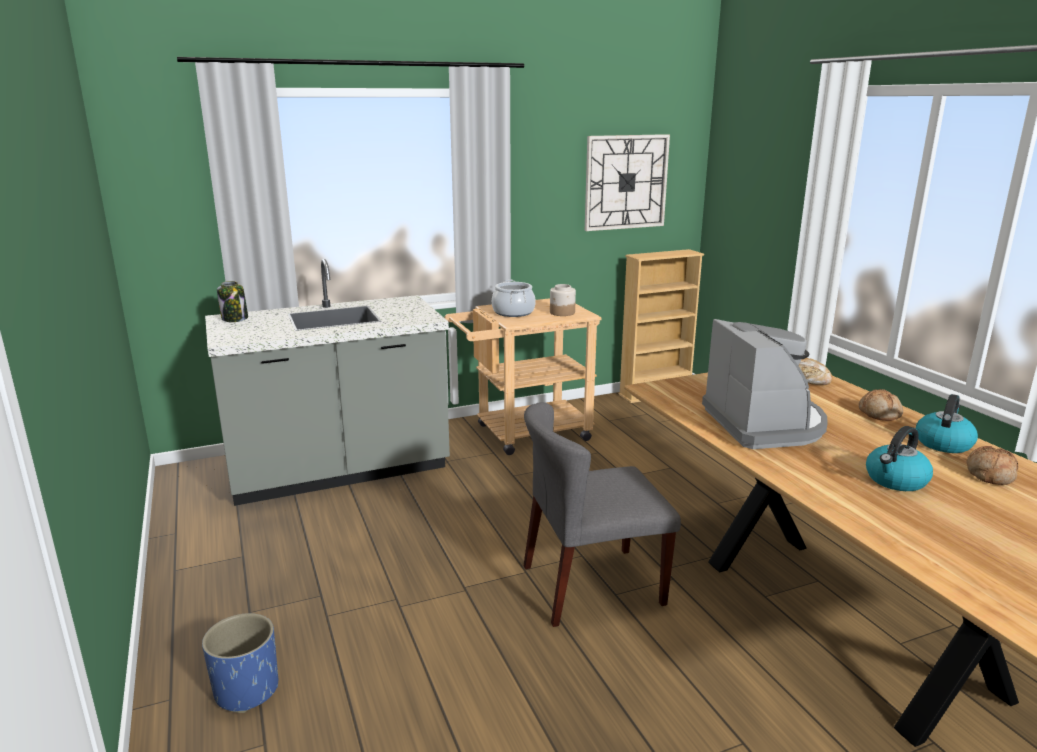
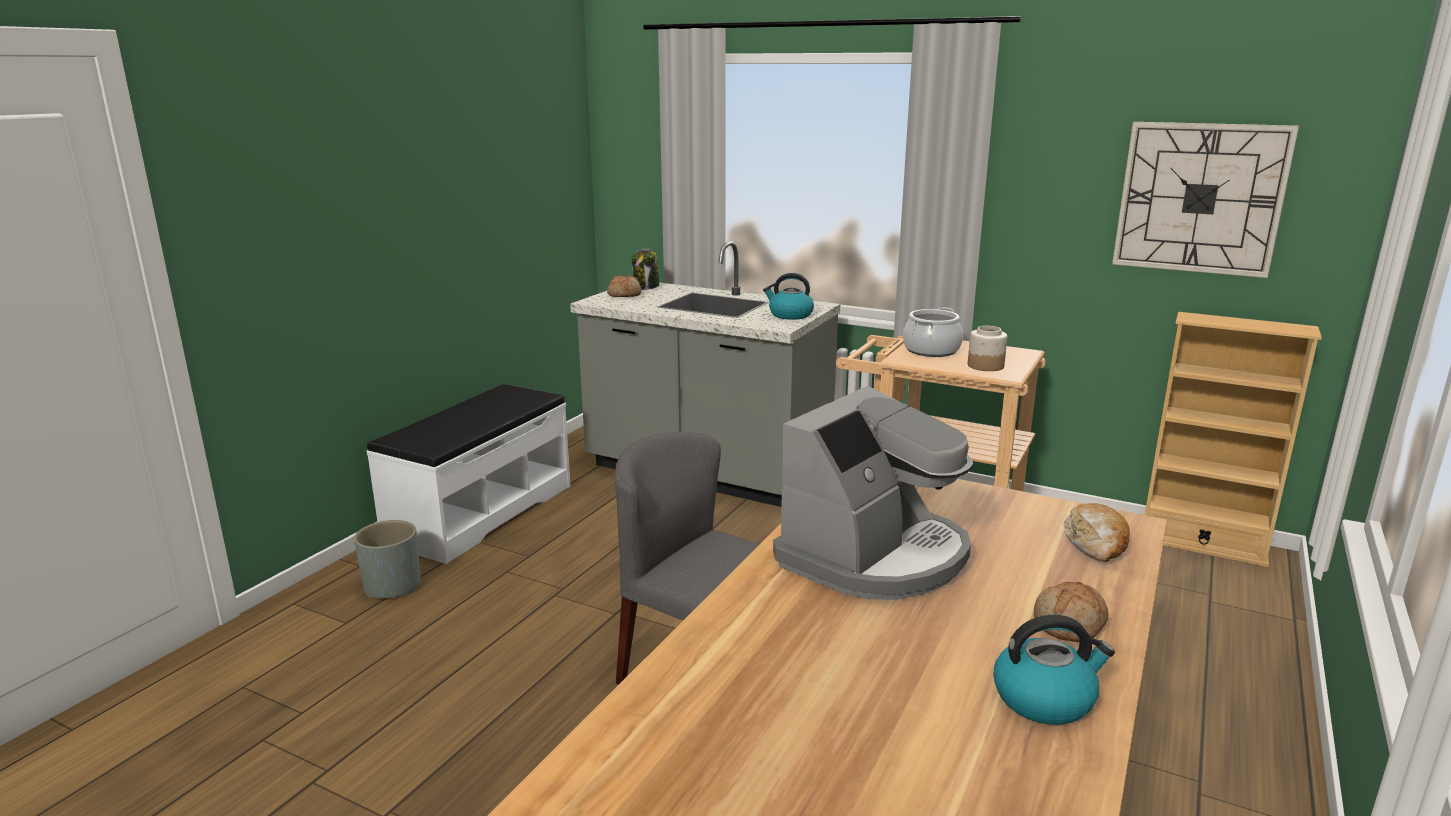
camera: 50 degrees right, 0 degrees up
blue planter [202,613,278,713] -> grey planter [354,520,420,598]
kettle [866,426,933,491] -> kettle moved to [763,273,814,320]
bread [966,446,1018,485] -> bread moved to [607,275,642,297]
none -> white bench [367,384,570,564]

